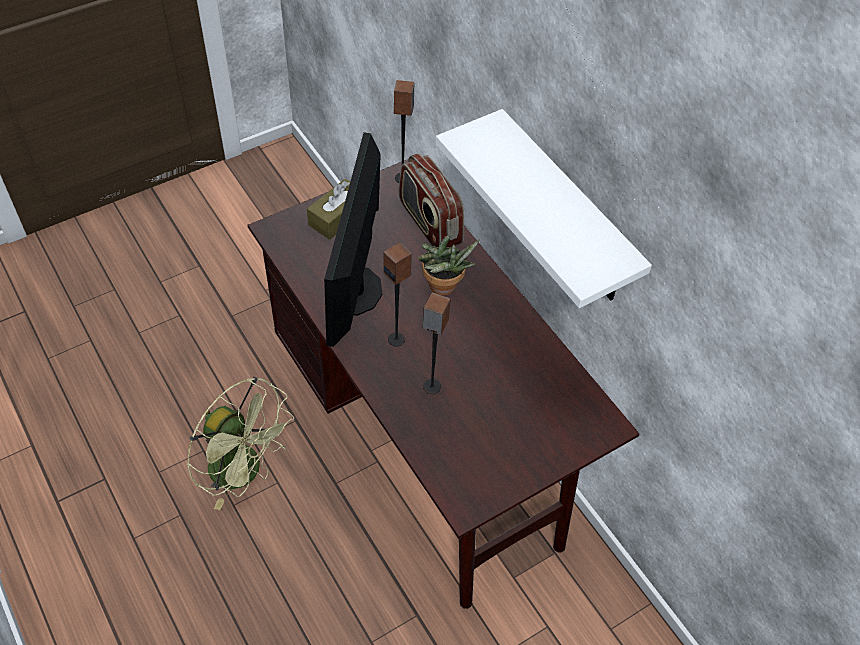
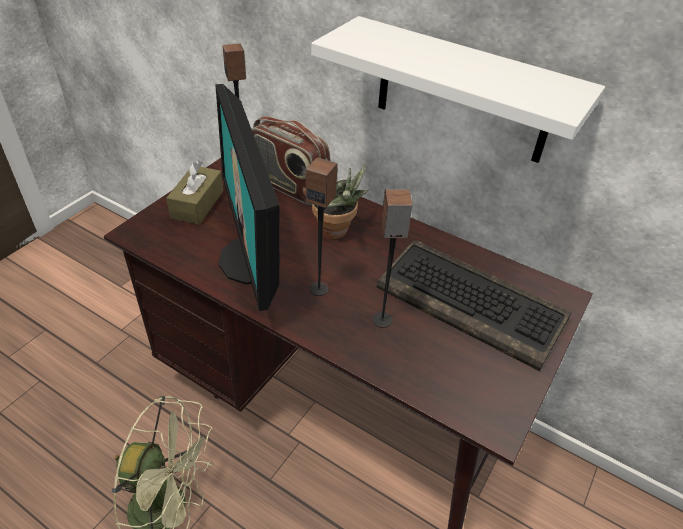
camera: 25 degrees left, 10 degrees down
none -> keyboard [377,240,572,371]

